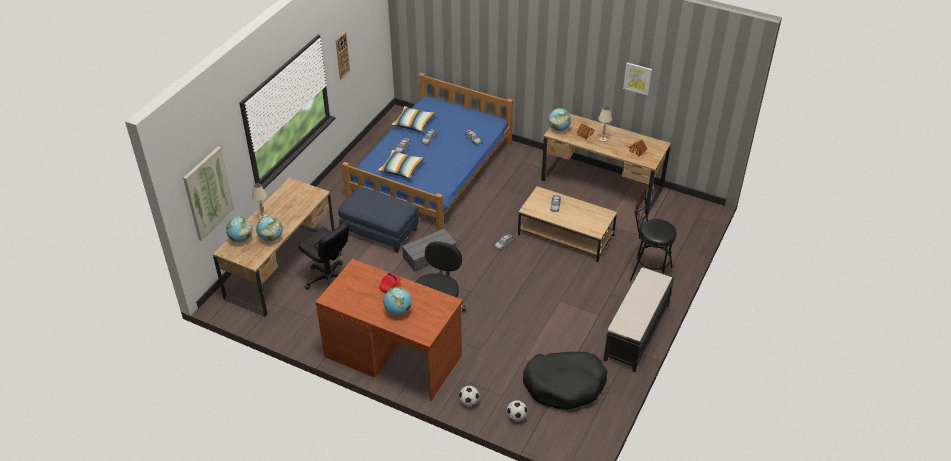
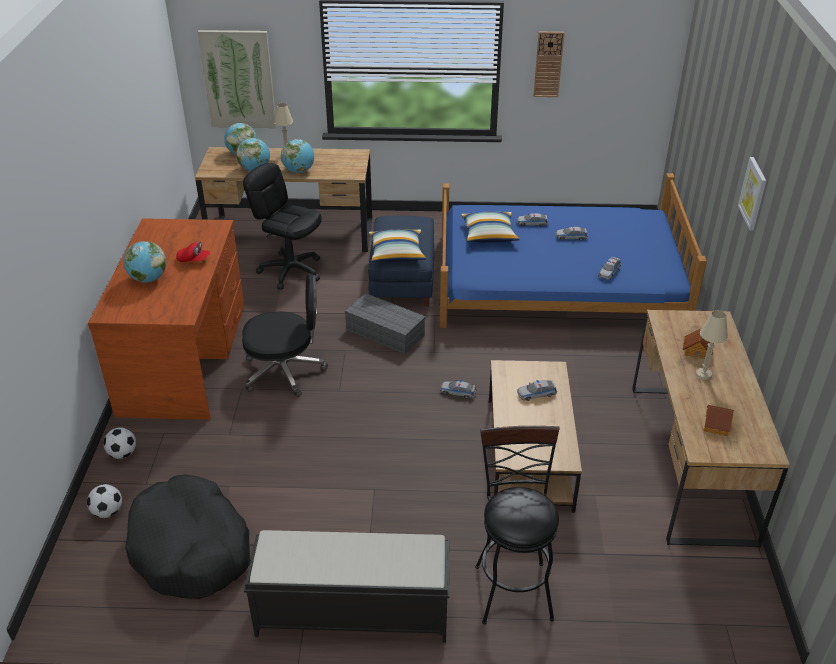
camera: 65 degrees right, 5 degrees down
black office chair [298,222,350,290] -> black office chair turned 105 degrees clockwise [243,163,322,290]
pillow [392,106,435,132] -> pillow moved to [369,229,426,262]
globe [548,108,571,131] -> globe moved to [281,139,314,173]
picture [623,62,652,96] -> picture moved to [738,157,766,231]

